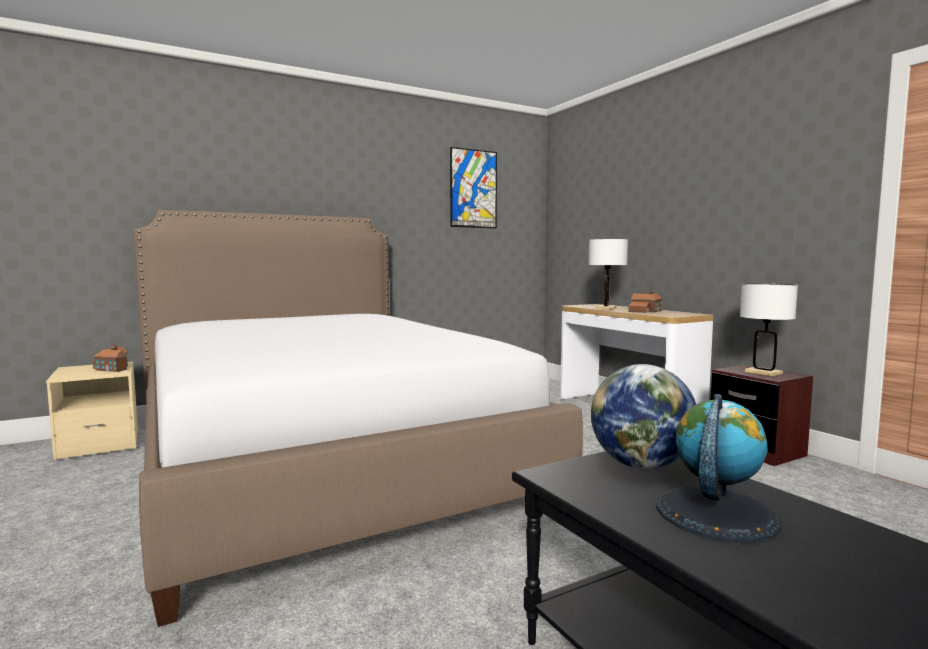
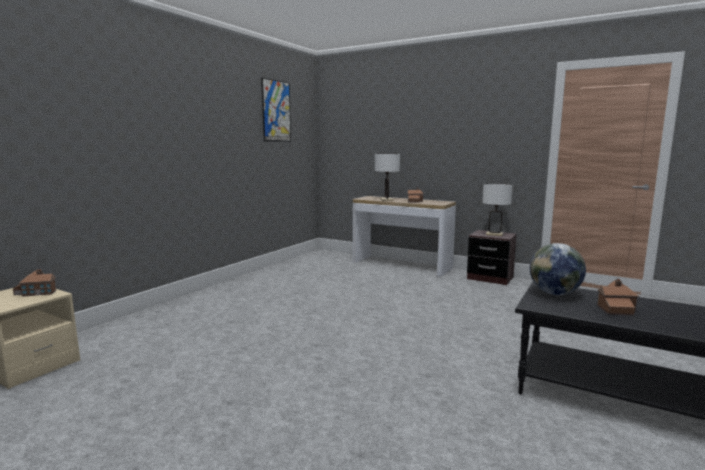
camera: 30 degrees left, 5 degrees up
bed [133,210,583,627] -> none
globe [656,394,782,542] -> toy house [597,278,639,316]

